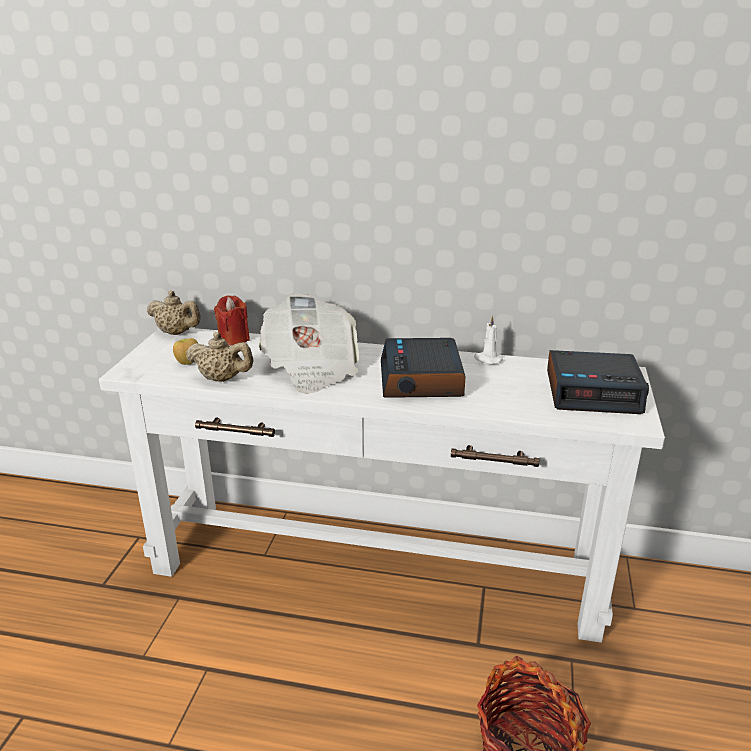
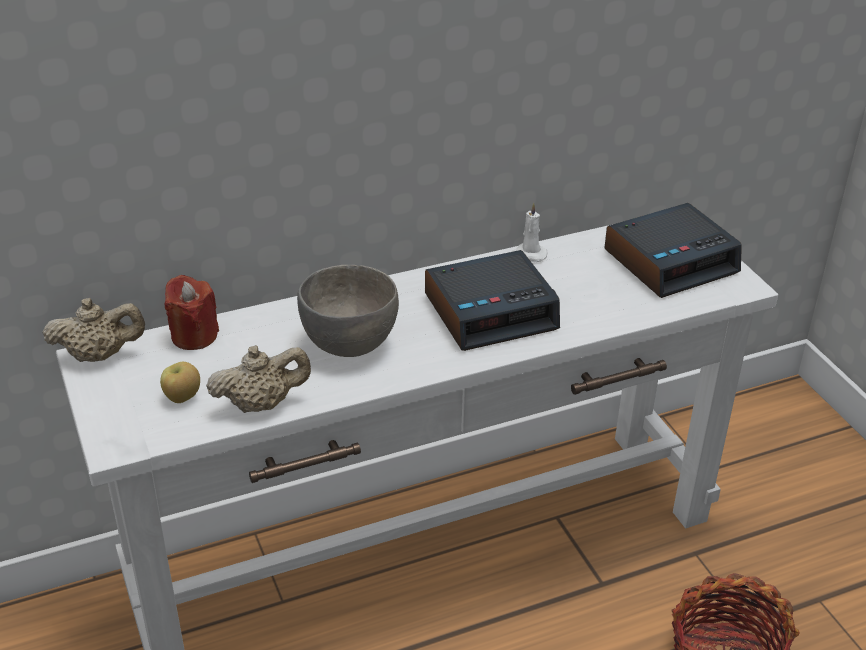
camera: 35 degrees left, 10 degrees up
newspaper [258,294,359,394] -> grey bowl [297,265,399,357]
alarm clock [381,338,466,398] -> alarm clock turned 75 degrees counterclockwise [425,250,560,351]

